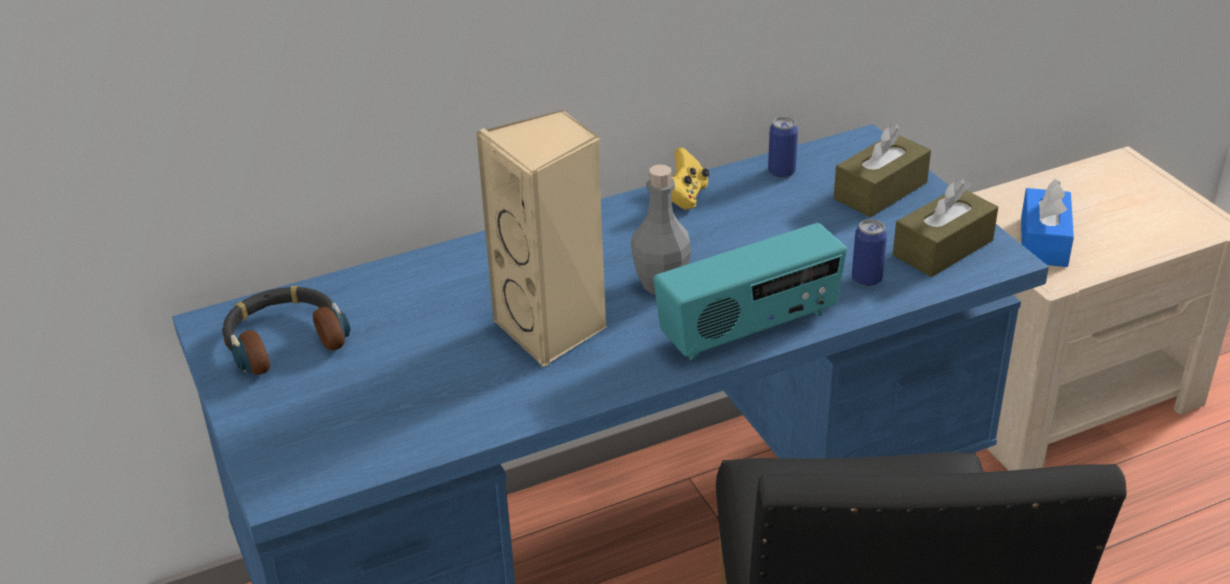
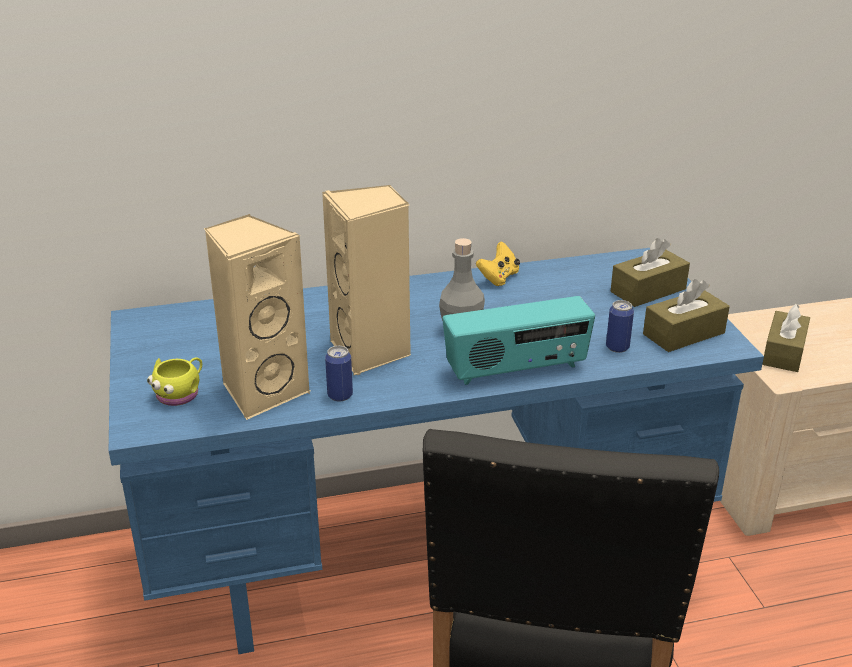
camera: 10 degrees right, 5 degrees down
headphones [222,286,350,375] -> none
can [768,116,798,178] -> can moved to [325,346,353,402]
blue tissue box [1021,179,1074,267] -> brown tissue box [762,304,810,372]
none -> yellow mug [147,357,202,406]
none -> beige speaker [204,214,310,420]

